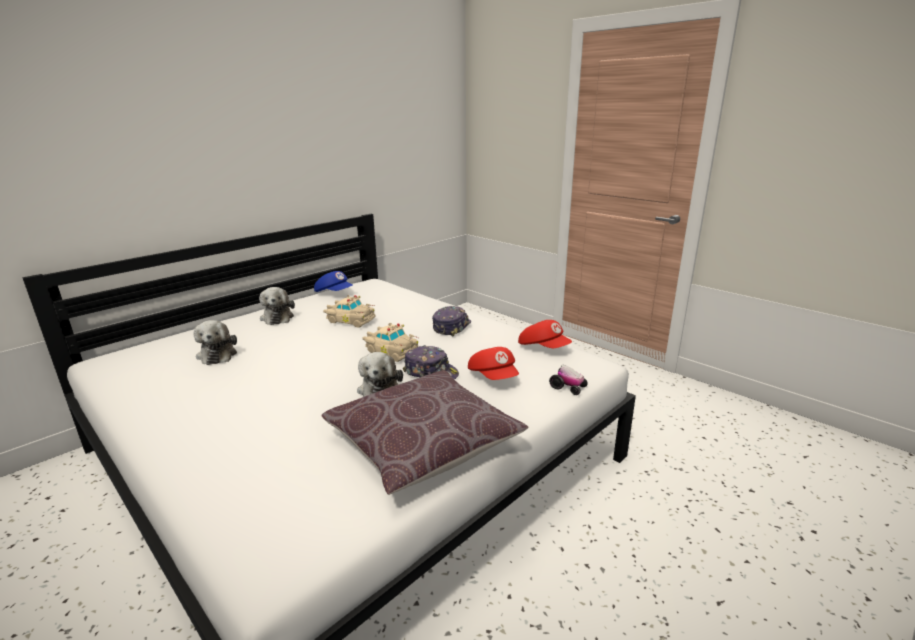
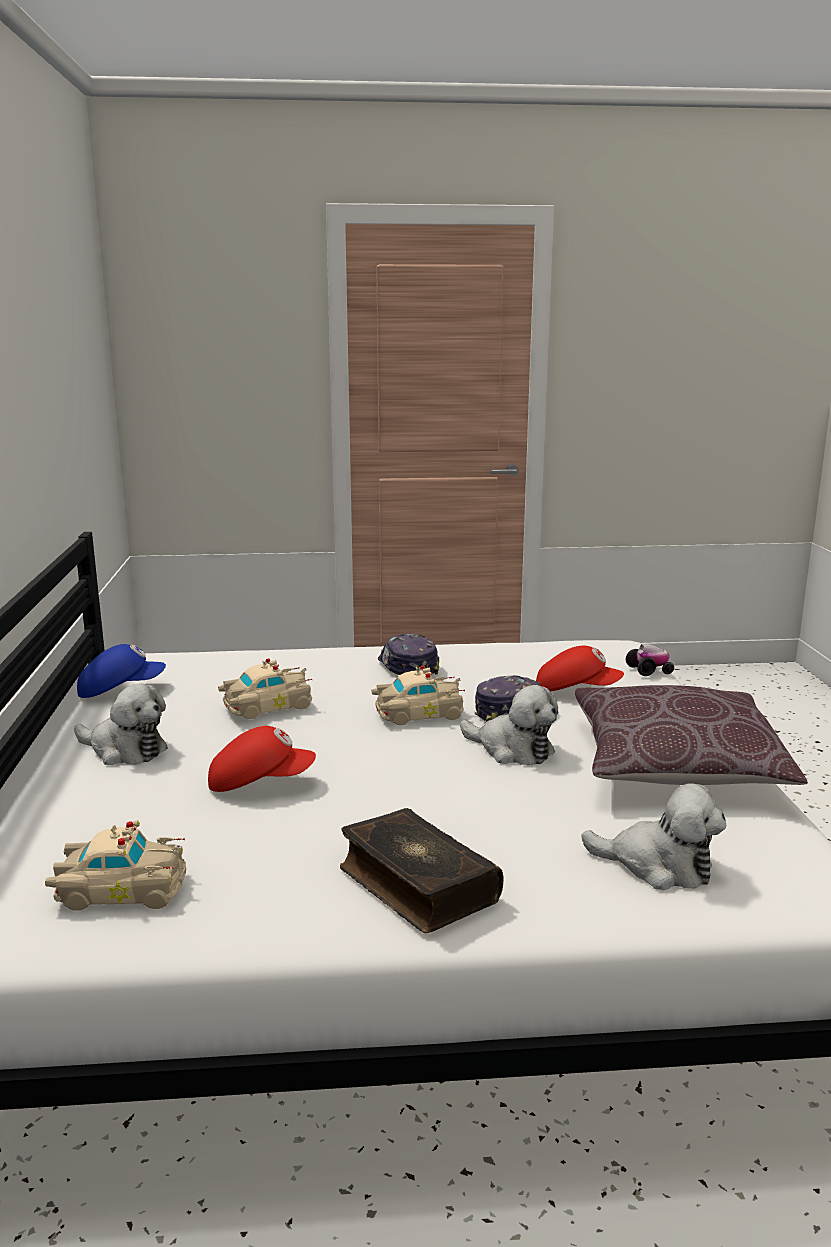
camera: 50 degrees left, 5 degrees down
plush toy [194,320,237,365] -> plush toy moved to [581,783,726,890]
red cap [518,320,572,348] -> red cap moved to [208,726,316,792]
none -> beige toy car [45,820,186,910]
none -> book [340,808,504,933]

